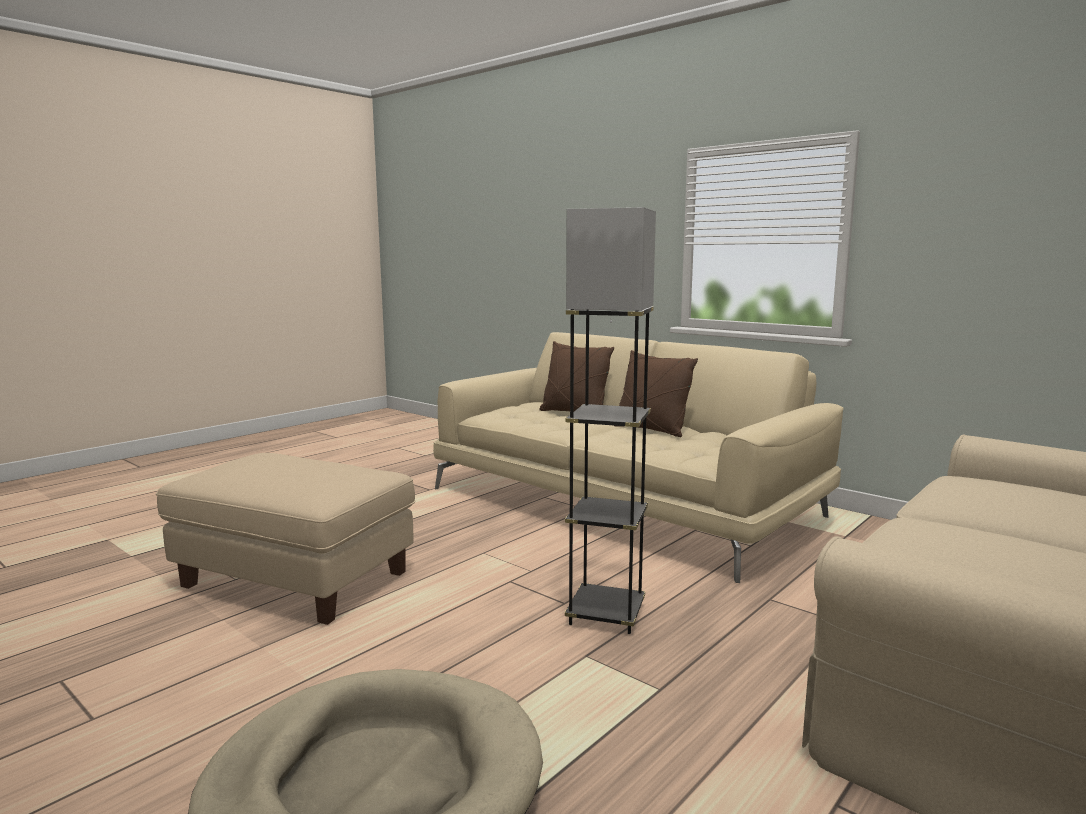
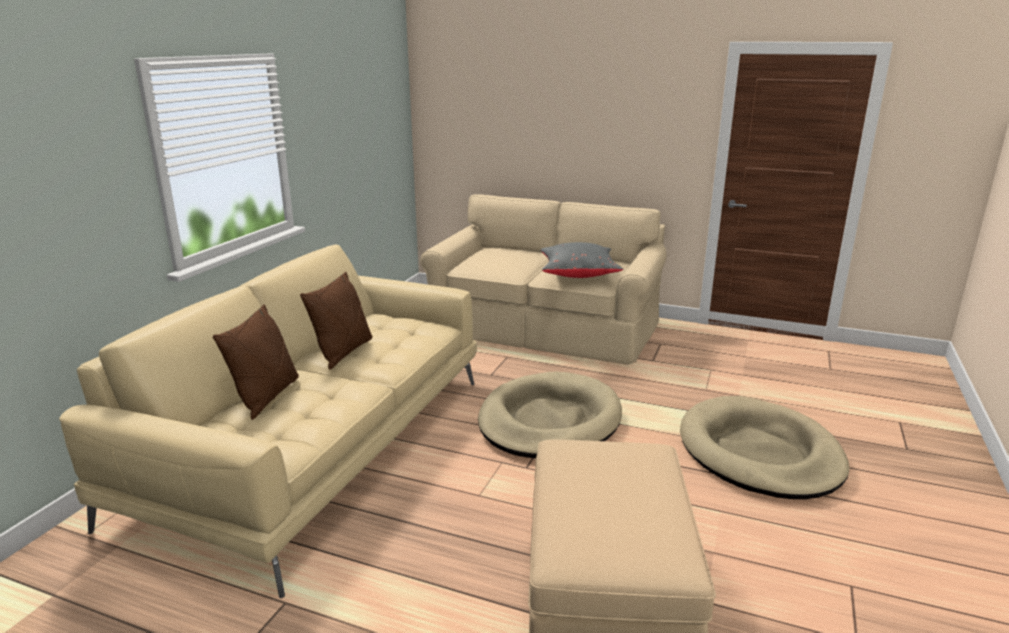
camera: 110 degrees left, 10 degrees up
grey floor lamp [565,207,656,634] -> beige dog bed [478,372,622,458]
none -> grey pillow [540,242,624,278]

